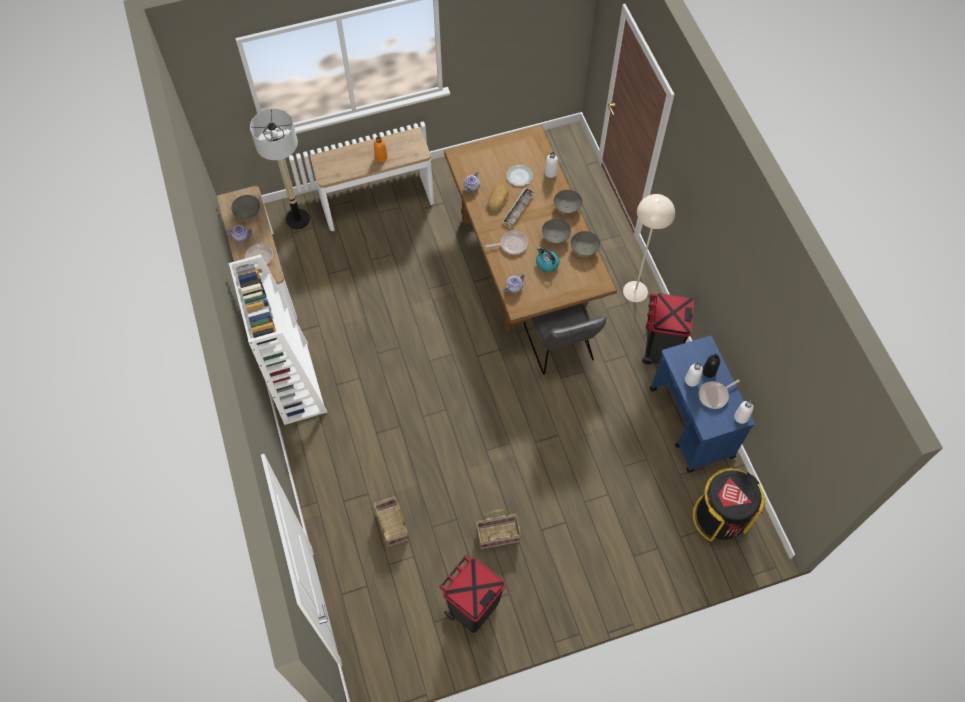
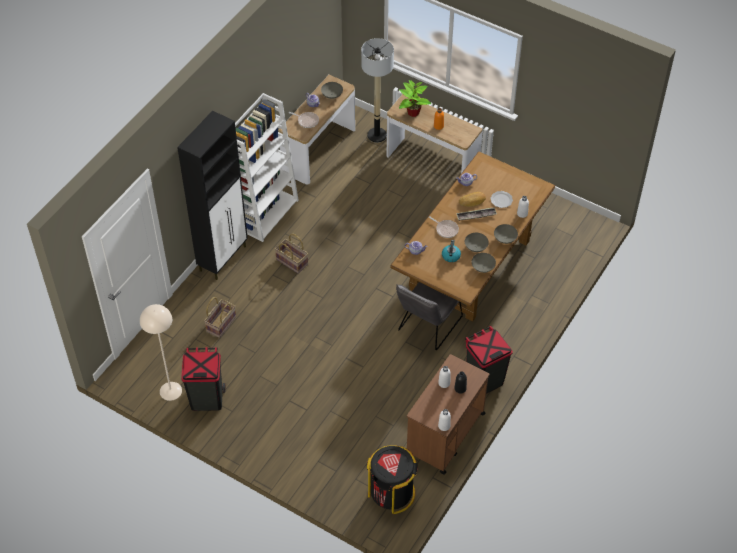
camera: 50 degrees right, 10 degrees down
basket [476,510,521,549] -> basket moved to [275,234,308,274]
beige floor lamp [623,194,675,302] -> beige floor lamp moved to [140,304,182,401]
blue cart [650,336,755,473] -> brown cart [407,354,489,474]
frying pan [699,380,740,409] -> none
none -> black cabinet [177,111,248,280]
none -> potted plant [399,80,431,117]

